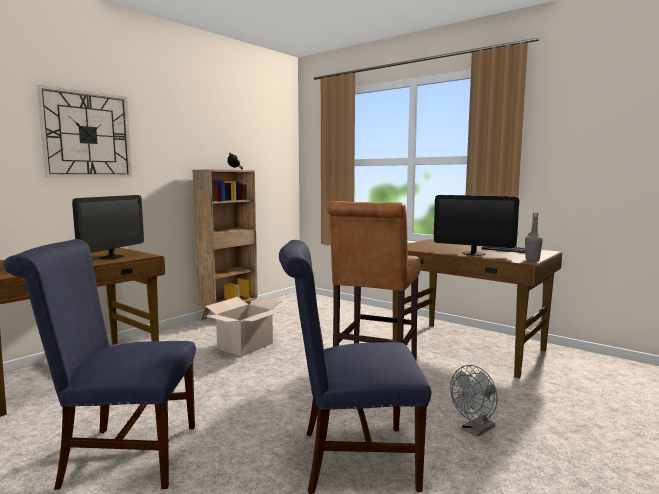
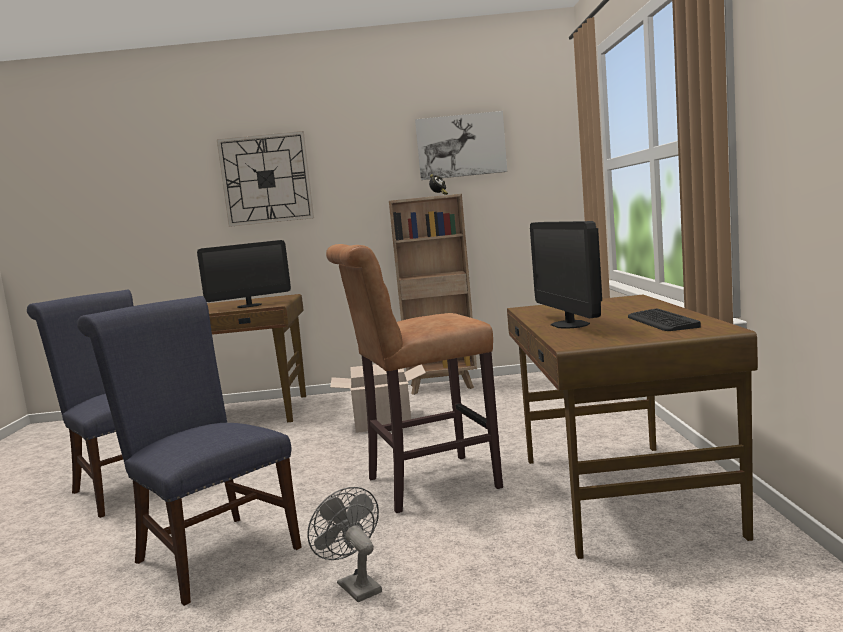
camera: 50 degrees right, 0 degrees up
grey fan [450,365,498,437] -> grey fan turned 45 degrees clockwise [307,487,382,602]
grey bottle [525,212,543,260] -> none
none -> picture [415,111,507,180]

